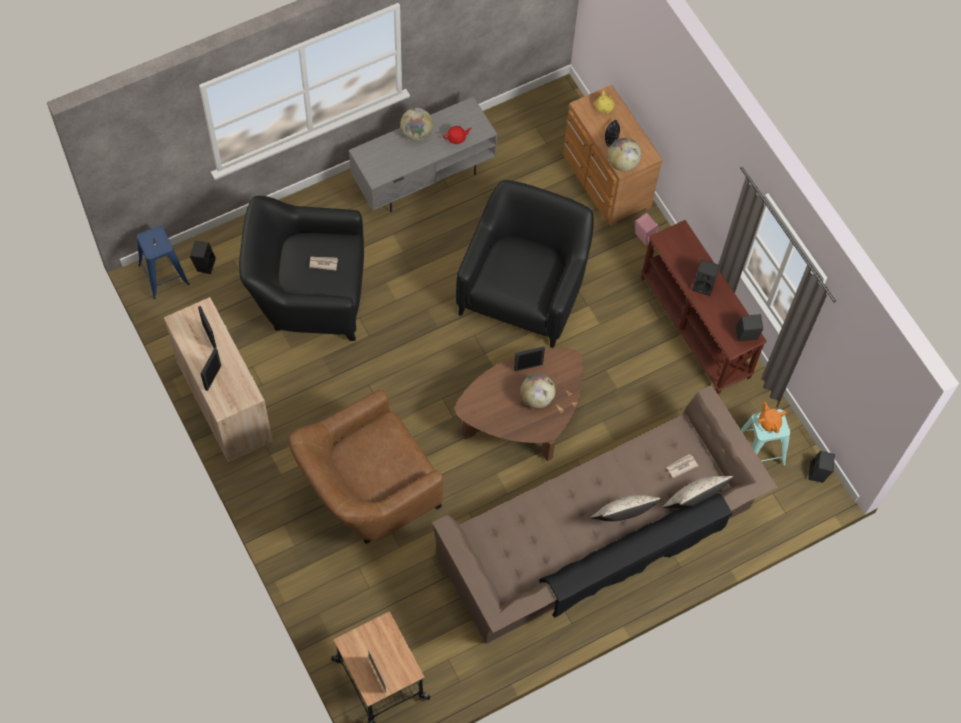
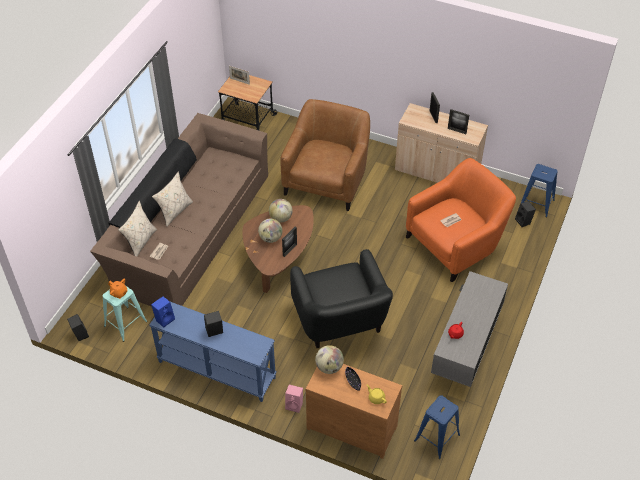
camera: 145 degrees right, 15 degrees down
black armchair [239,196,364,341] -> orange armchair [406,158,516,282]
globe [400,108,433,141] -> globe moved to [269,199,293,223]
brown console table [641,220,767,394] -> blue console table [149,302,277,402]
black speaker [736,314,763,341] -> blue speaker [151,296,175,328]
none -> blue stool [414,395,460,459]

